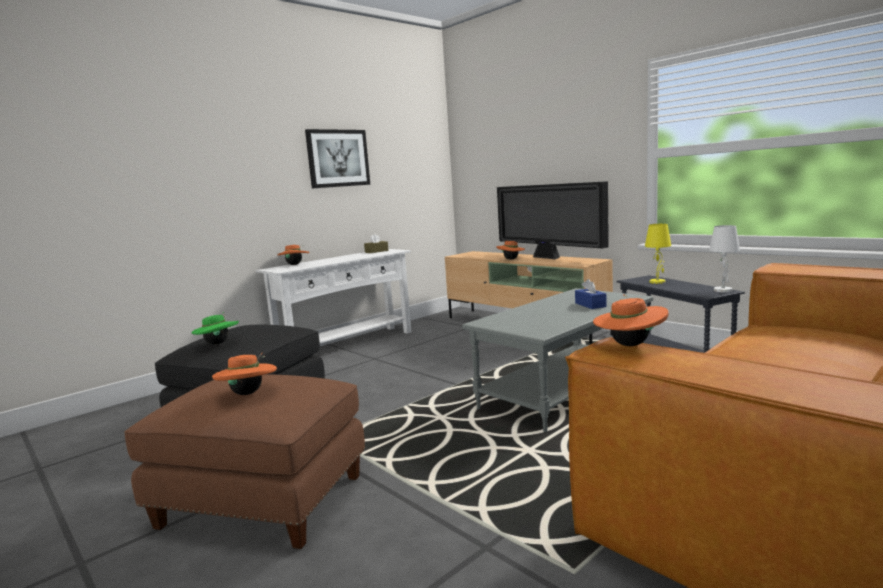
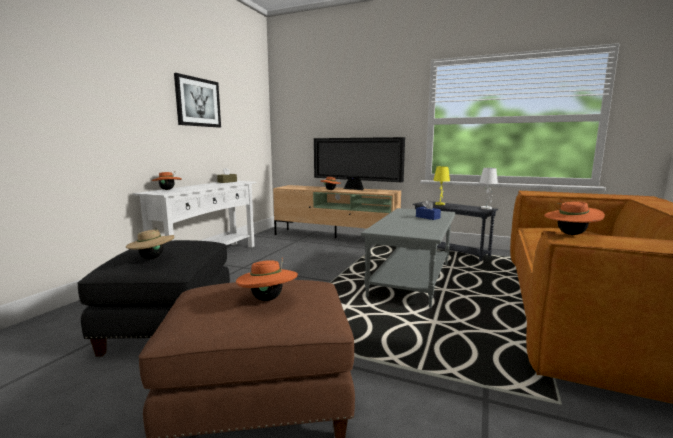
camera: 25 degrees left, 0 degrees up
green hat [192,312,239,345] -> beige hat [126,227,174,259]

